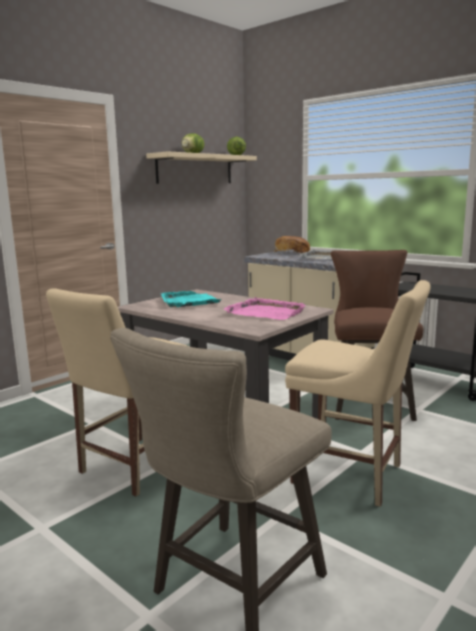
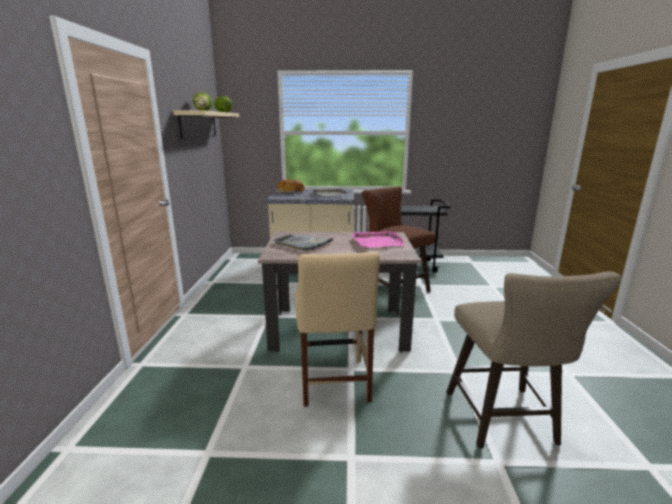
camera: 40 degrees left, 5 degrees up
turquoise tray [161,291,223,307] -> grey tray [273,235,333,251]
beige chair [285,280,431,507] -> none

